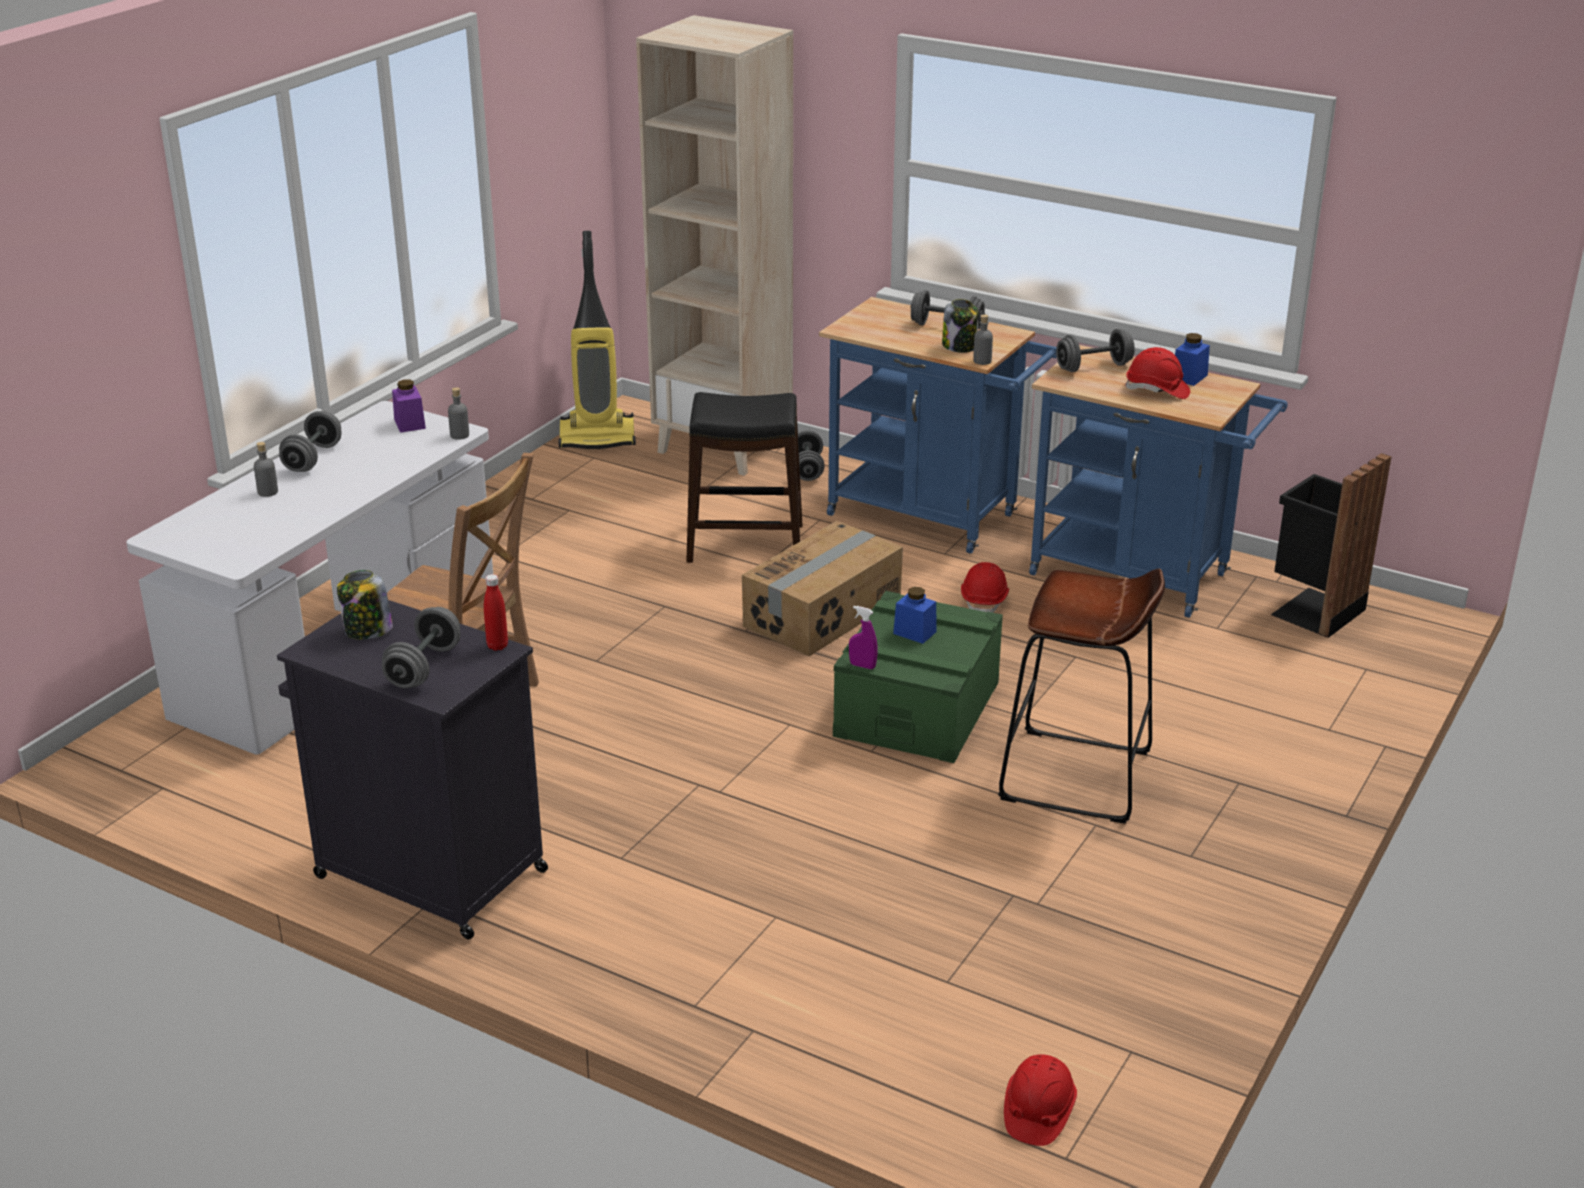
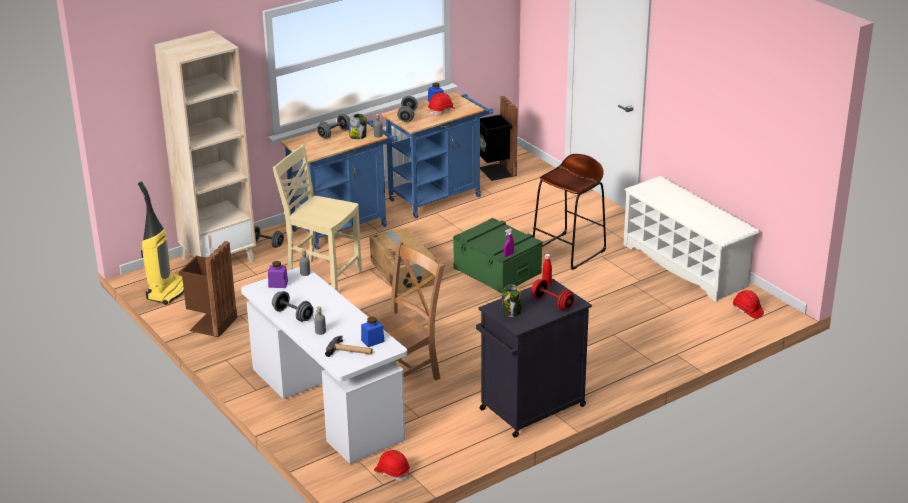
camera: 65 degrees left, 0 degrees up
grey dumbbell [382,607,460,688] -> red dumbbell [531,279,575,310]
black stool [686,392,802,563] -> beige chair [273,145,362,292]
blue jar [893,587,937,644] -> blue jar moved to [361,317,385,347]
red hard hat [961,562,1009,613] -> red hard hat moved to [374,450,410,481]
none -> brown trash can [179,241,237,337]
none -> hammer [325,336,373,357]
none -> white shoe rack [623,176,760,302]

